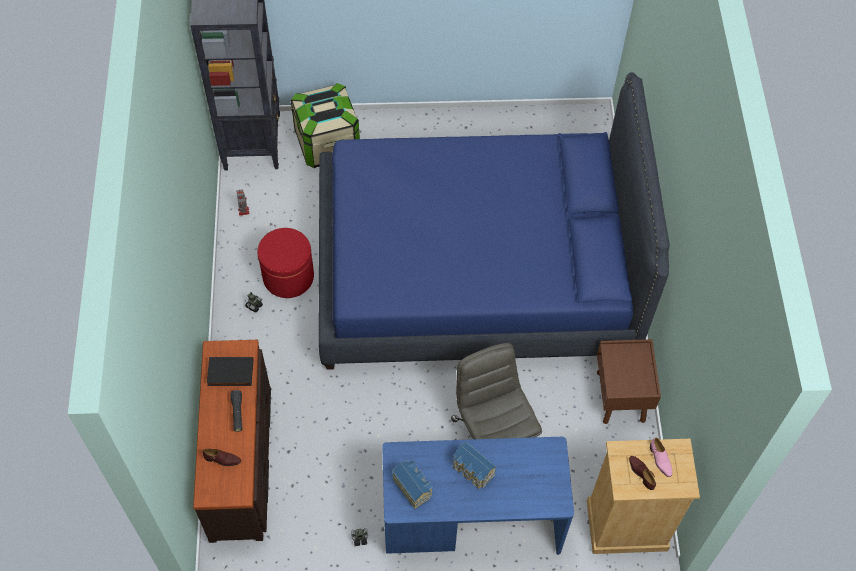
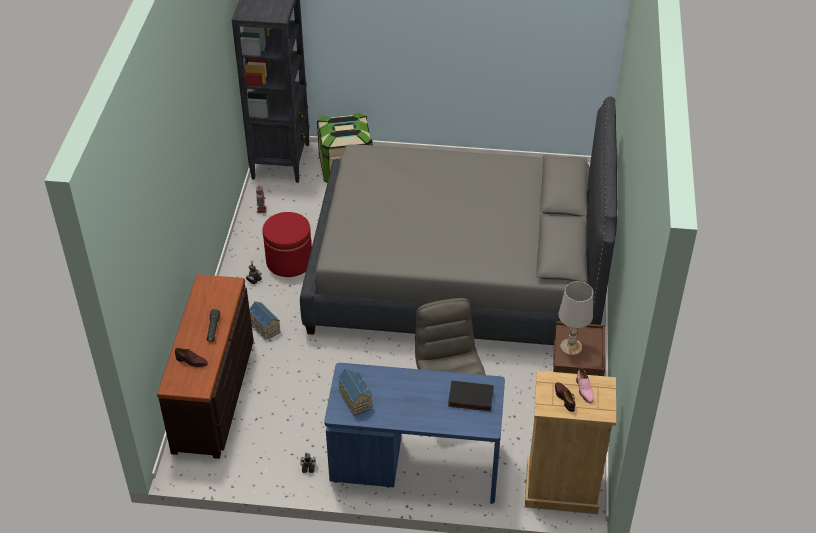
camera: 10 degrees right, 15 degrees down
black book [207,357,254,386] -> black book moved to [448,381,494,411]
blue bed [318,72,670,370] -> grey bed [300,97,617,345]
toy house [452,442,497,489] -> toy house moved to [250,301,281,340]
none -> white table lamp [559,281,593,355]

